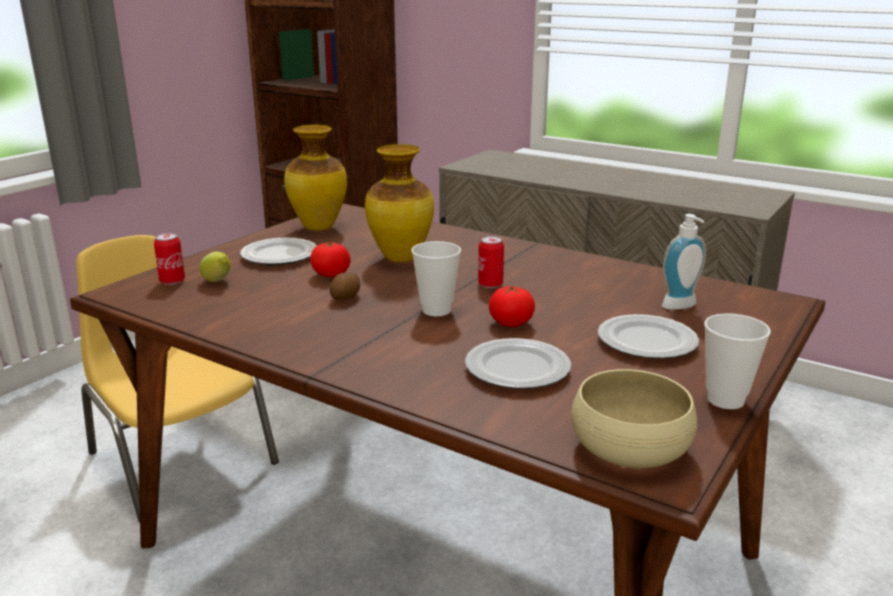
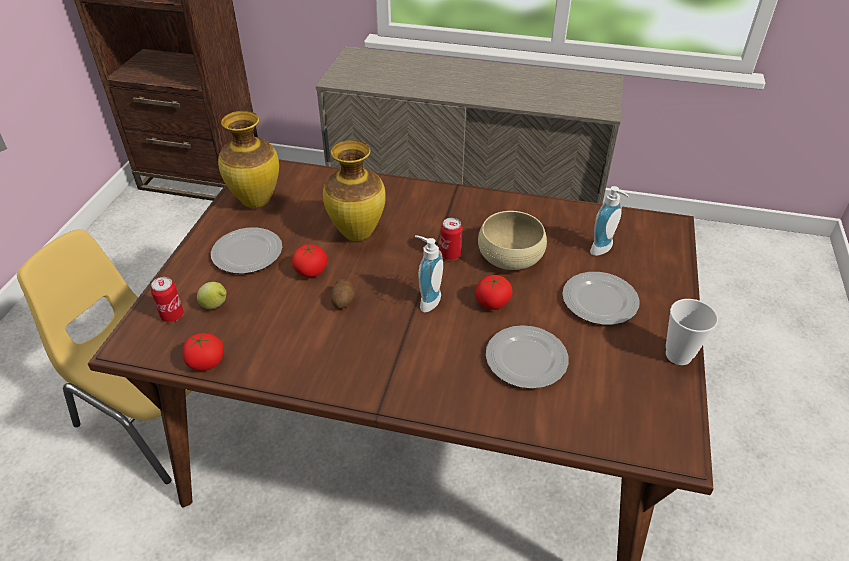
camera: 20 degrees left, 20 degrees up
cup [411,241,461,316] -> soap dispenser [415,235,443,312]
beige bowl [571,369,697,468] -> beige bowl moved to [478,211,547,270]
none -> tomato [182,333,224,371]

